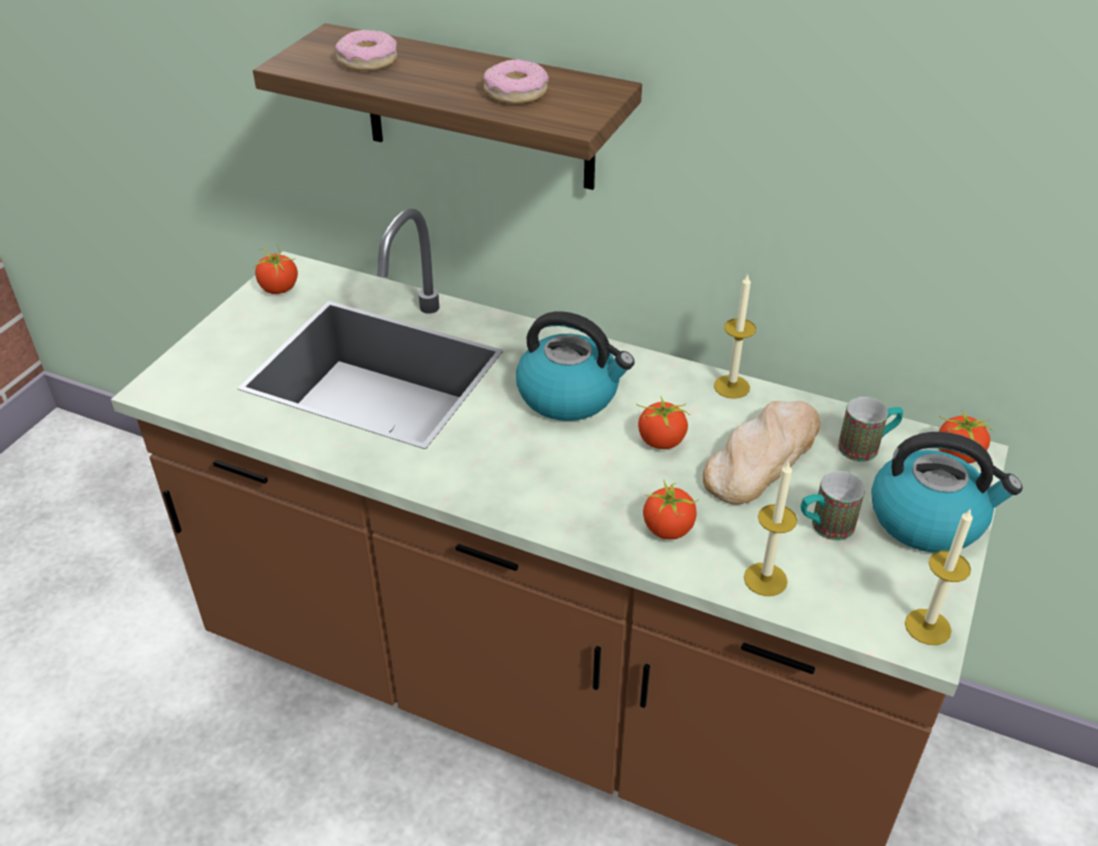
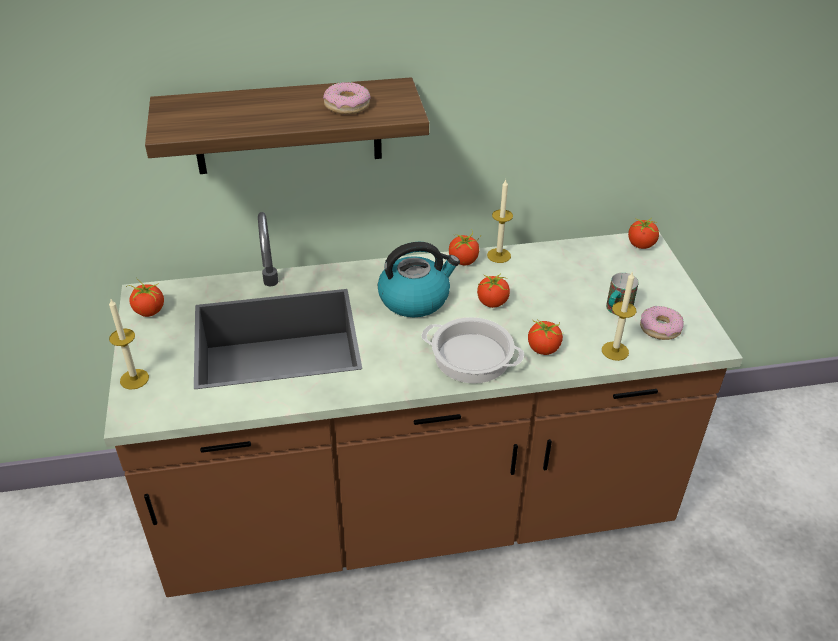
camera: 35 degrees left, 0 degrees up
donut [335,30,397,71] -> donut moved to [640,306,684,340]
bread [703,401,820,505] -> none
mug [838,397,903,462] -> none
kettle [871,432,1022,553] -> none
candle [905,508,973,645] -> candle moved to [109,299,149,390]
none -> cooking pot [422,317,524,384]
none -> tomato [449,230,480,265]

